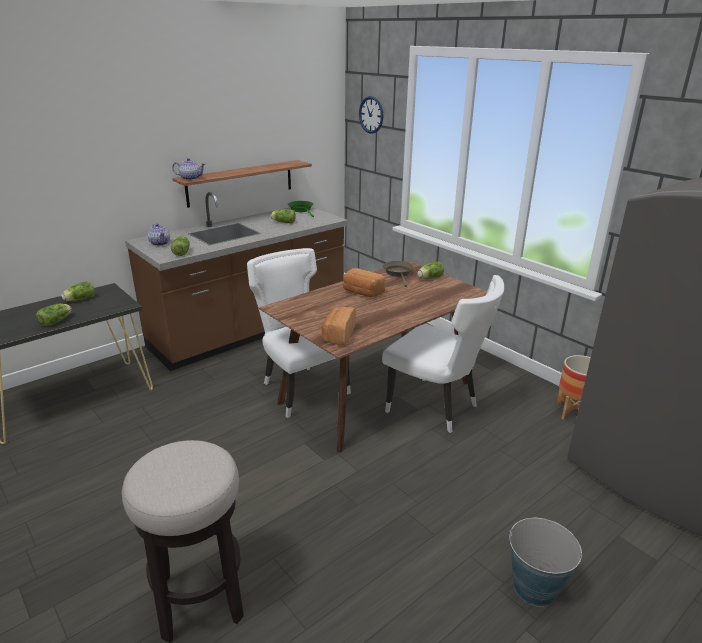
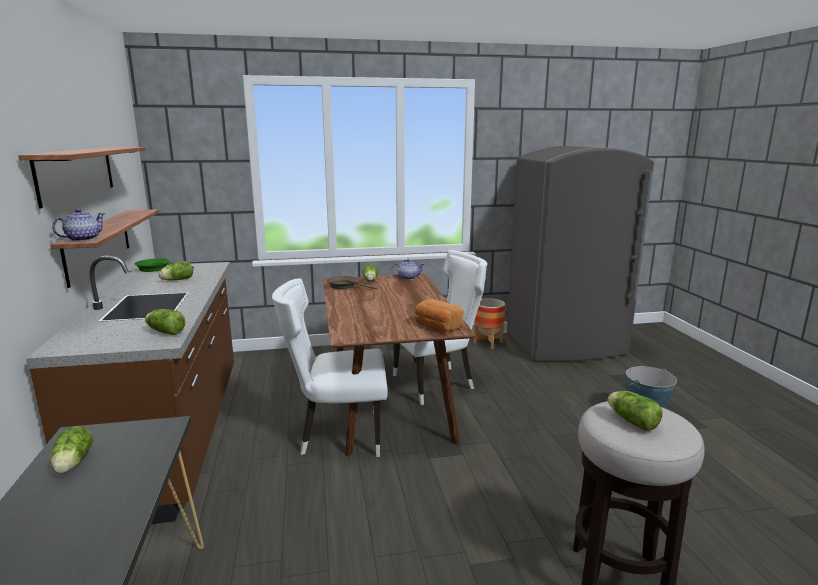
camera: 60 degrees left, 10 degrees down
lettuce [36,304,72,326] -> lettuce moved to [608,391,663,431]
teapot [148,224,170,246] -> teapot moved to [392,259,424,280]
bread [343,268,386,298] -> none
wall clock [359,96,383,134] -> none
none -> shelf [18,147,145,209]

